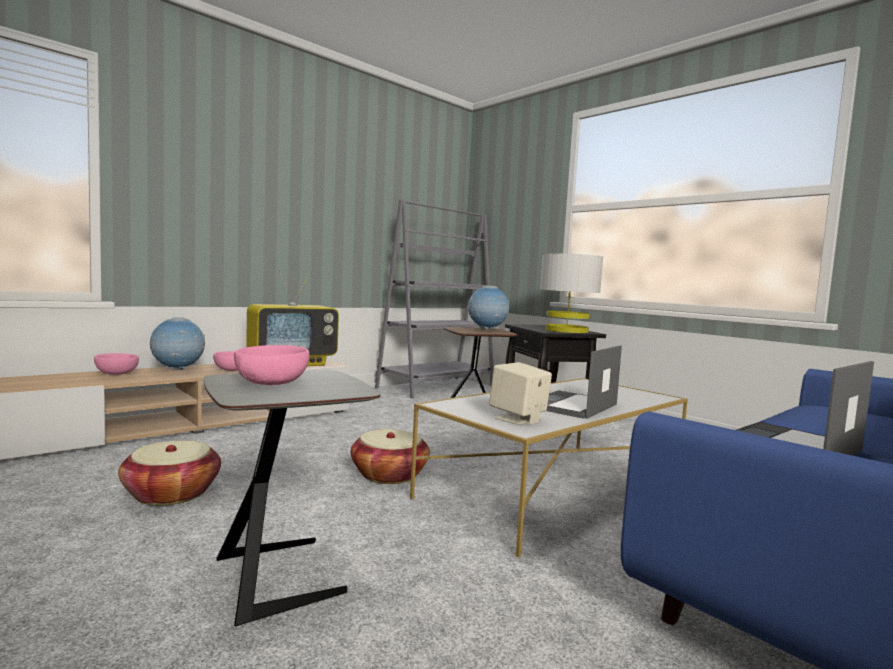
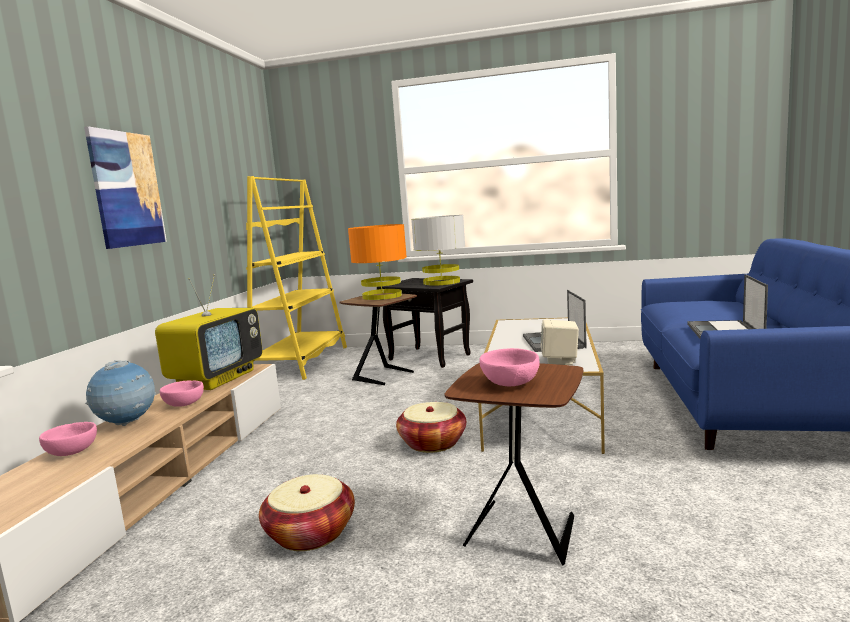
camera: 35 degrees left, 5 degrees up
grey side table [204,370,381,626] -> brown side table [445,363,583,565]
grey bookcase [375,200,494,398] -> yellow bookcase [246,176,347,380]
globe [467,285,509,330] -> orange table lamp [348,224,407,300]
none -> picture [84,127,167,249]

